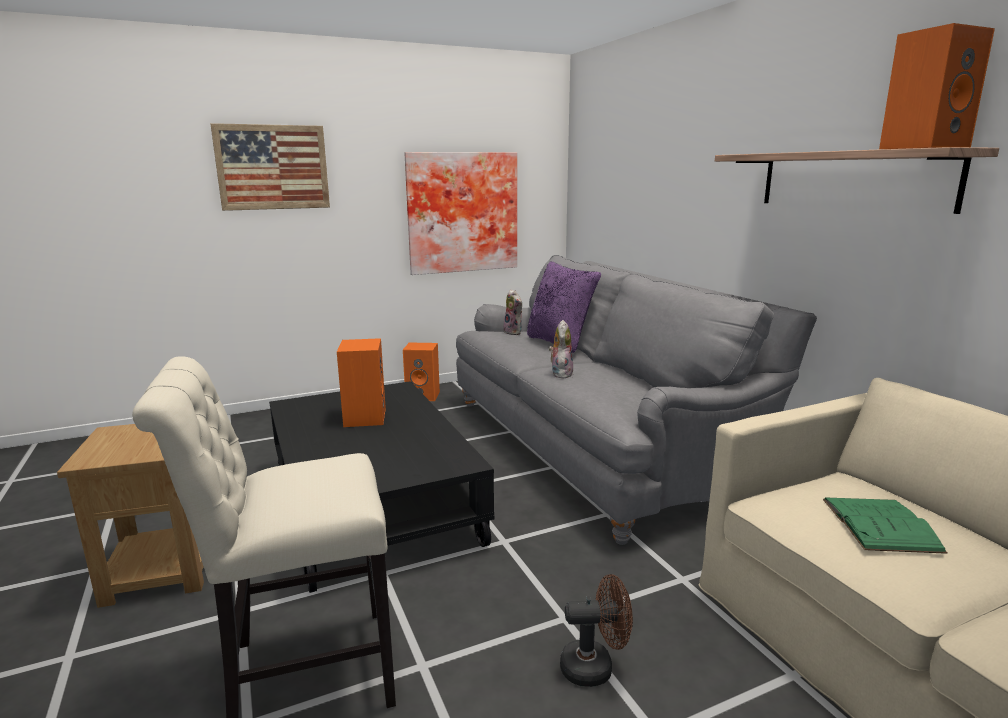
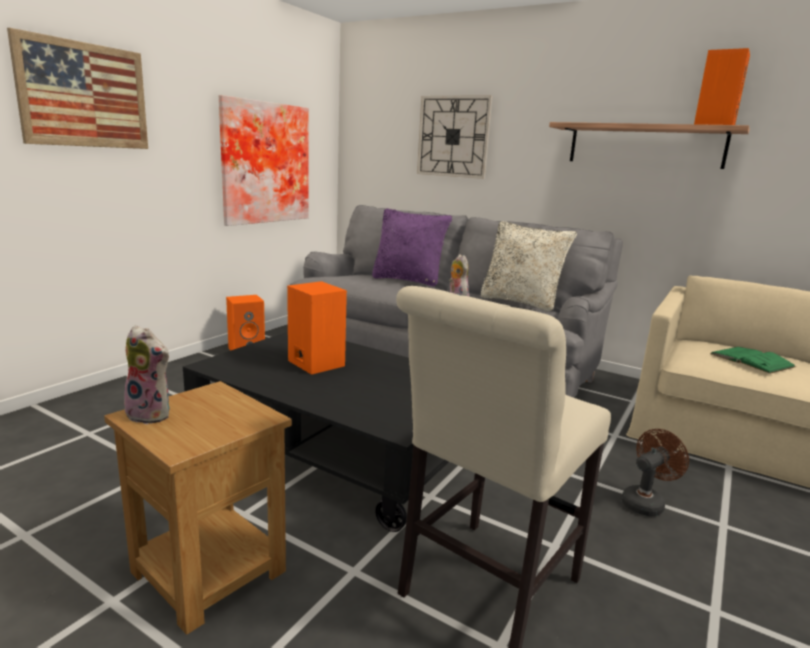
camera: 35 degrees left, 0 degrees up
plush toy [503,289,522,335] -> plush toy moved to [124,325,170,424]
none -> wall clock [417,95,492,179]
none -> beige pillow [481,221,577,311]

